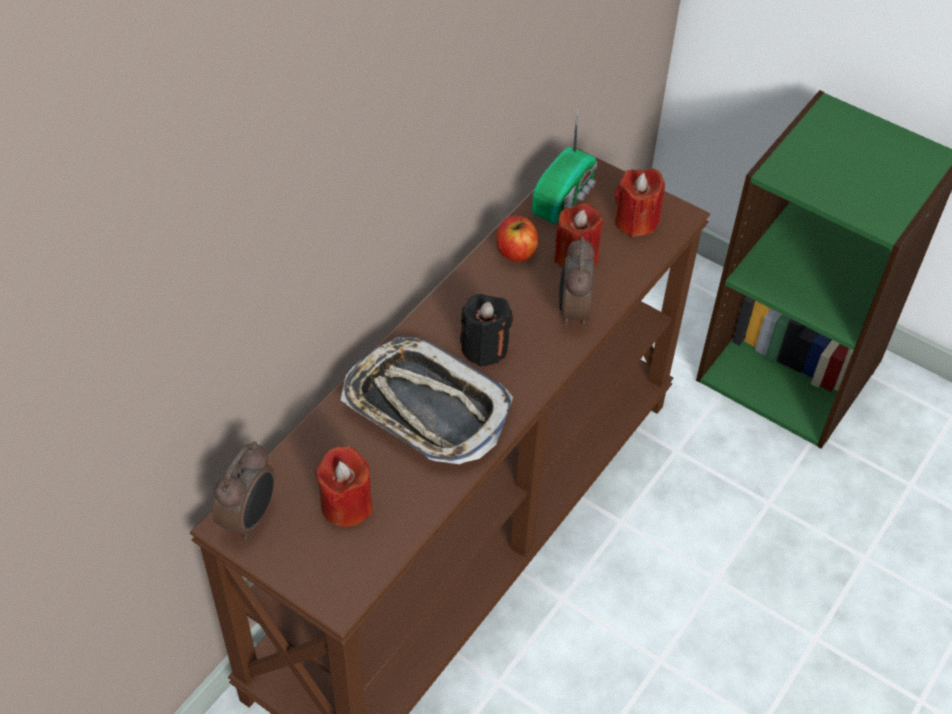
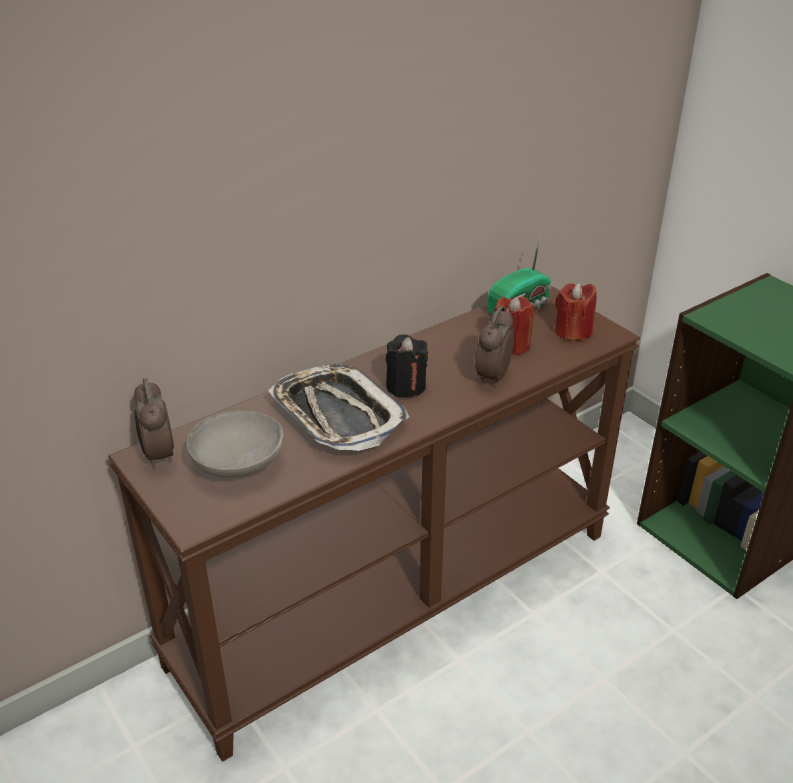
camera: 20 degrees right, 15 degrees down
alarm clock [212,441,274,540] -> alarm clock turned 120 degrees clockwise [134,378,174,469]
red candle [315,446,373,527] -> grey bowl [186,411,284,477]
apple [496,215,539,262] -> none

